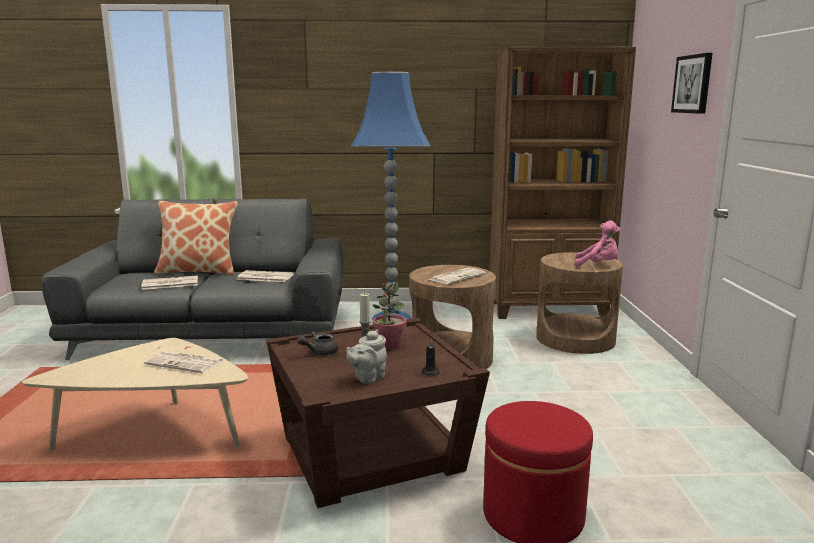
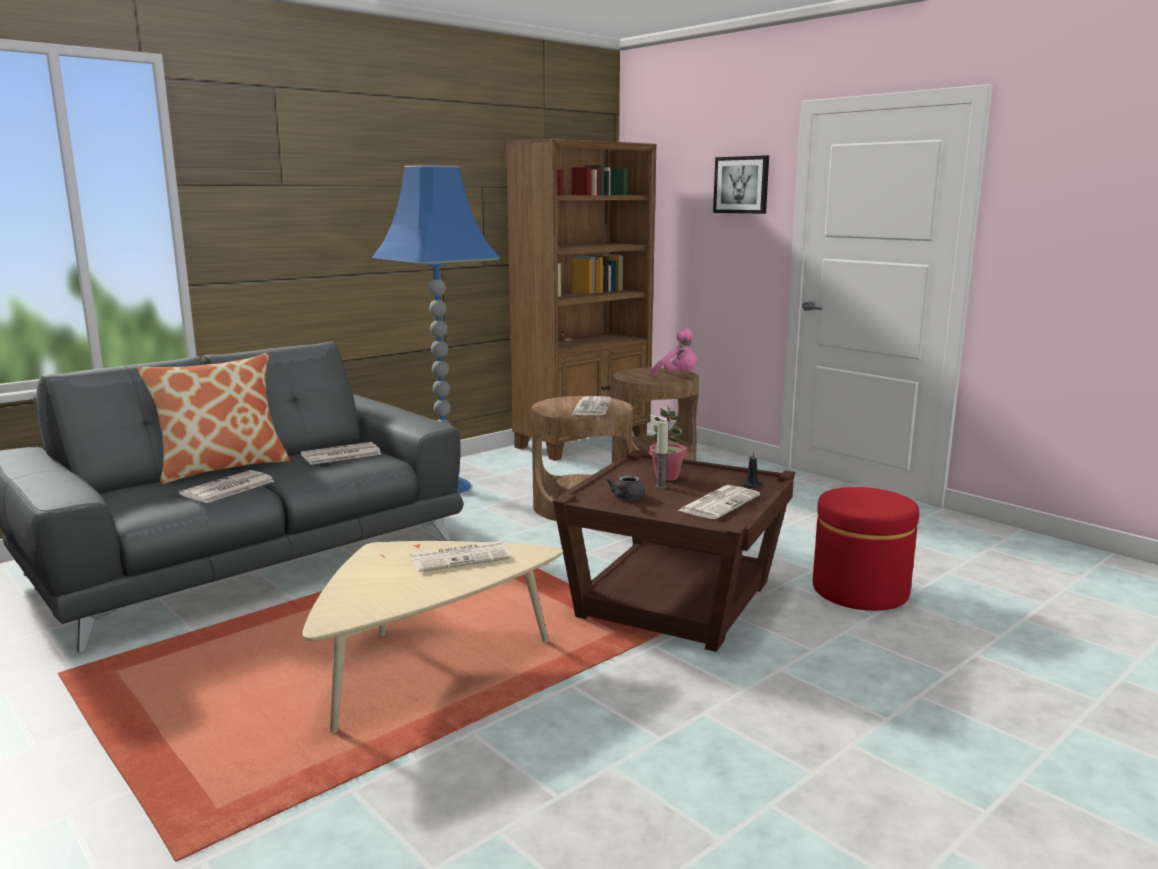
camera: 40 degrees left, 0 degrees up
grey teapot [346,329,387,384] -> newspaper [677,485,760,519]
pink plush toy [575,220,620,268] -> pink plush toy turned 60 degrees clockwise [650,328,698,376]

